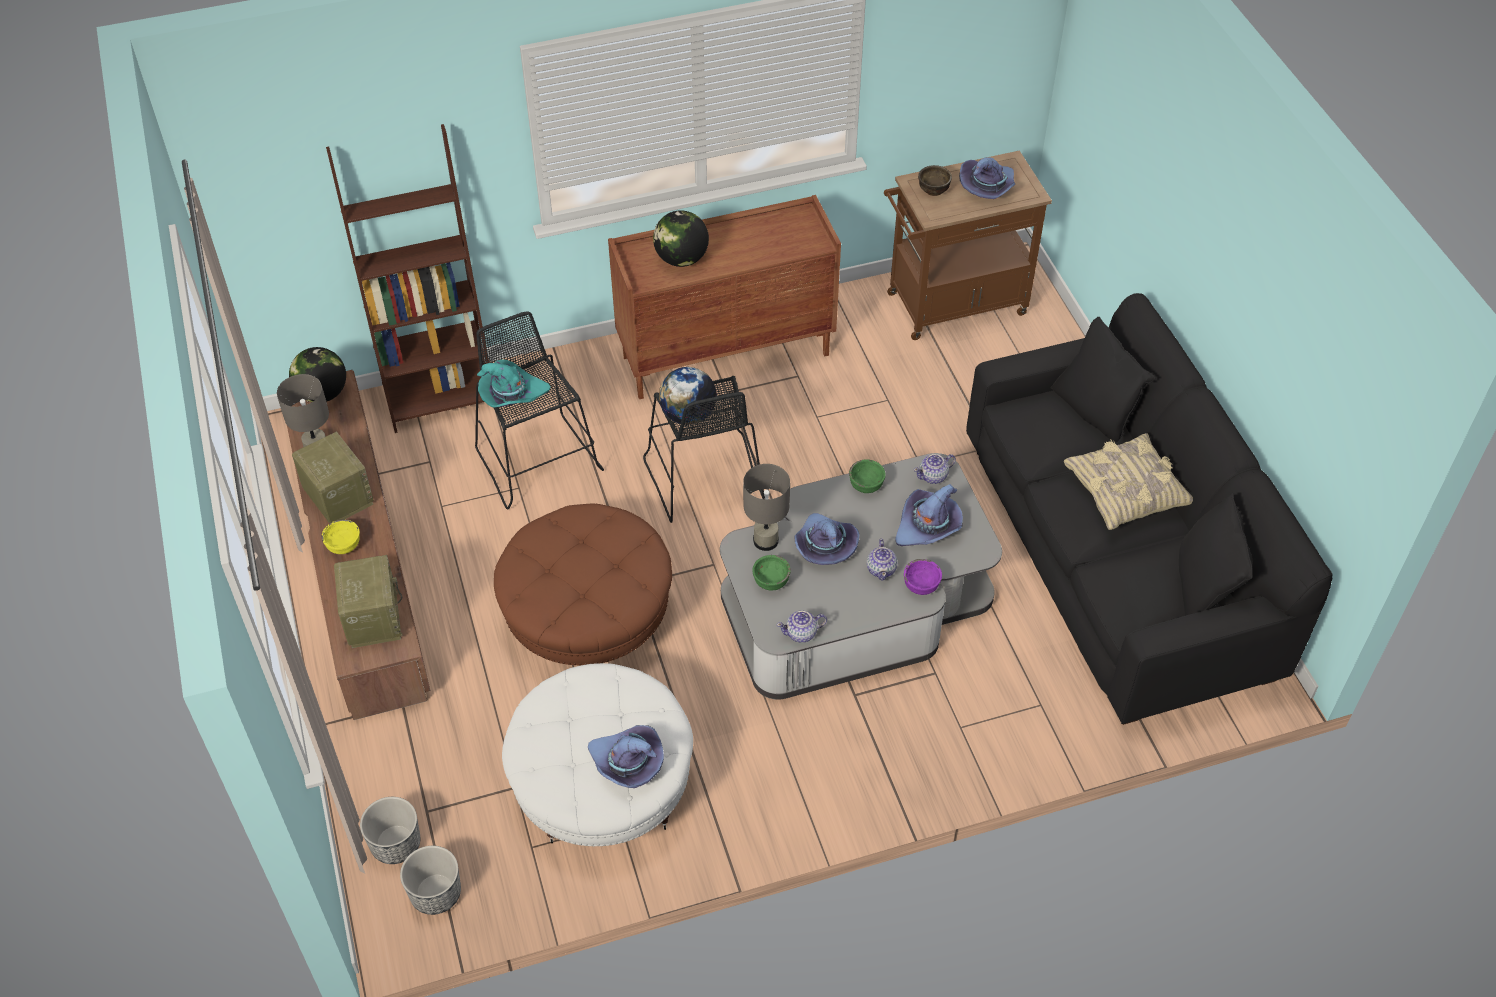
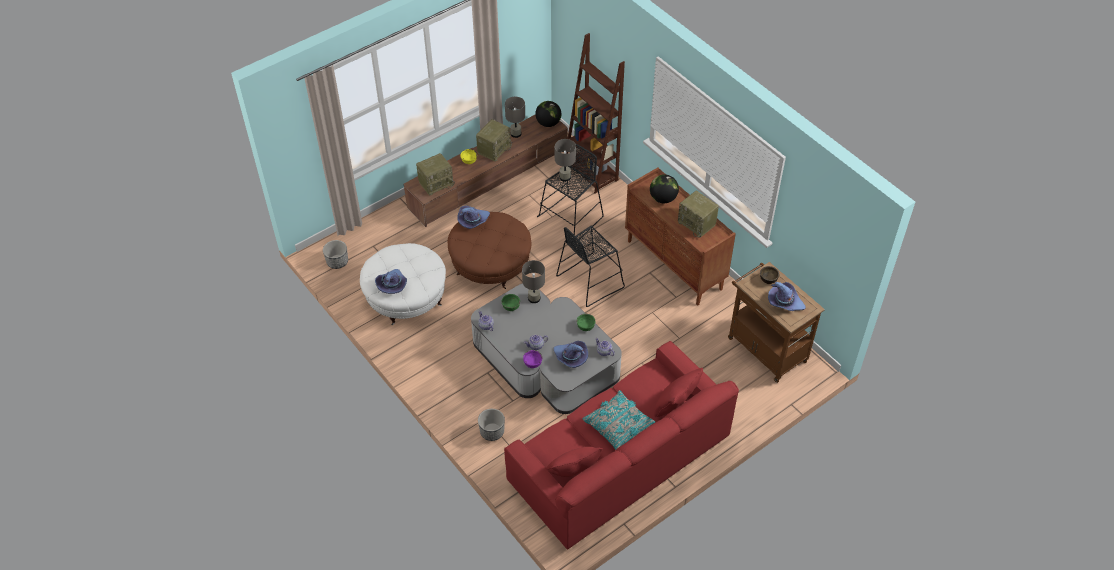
camera: 70 degrees right, 0 degrees up
planter [360,797,421,864] -> planter moved to [478,409,505,441]
turquoise hat [477,359,551,407] -> grey table lamp [555,139,576,181]
globe [659,367,717,425] -> none
purple hat [795,513,860,565] -> purple hat moved to [457,206,490,229]
black sofa [966,293,1333,725] -> red sofa [504,341,739,550]
beige pillow [1064,433,1193,530] -> turquoise pillow [582,390,655,450]
none -> radio [678,191,719,238]

